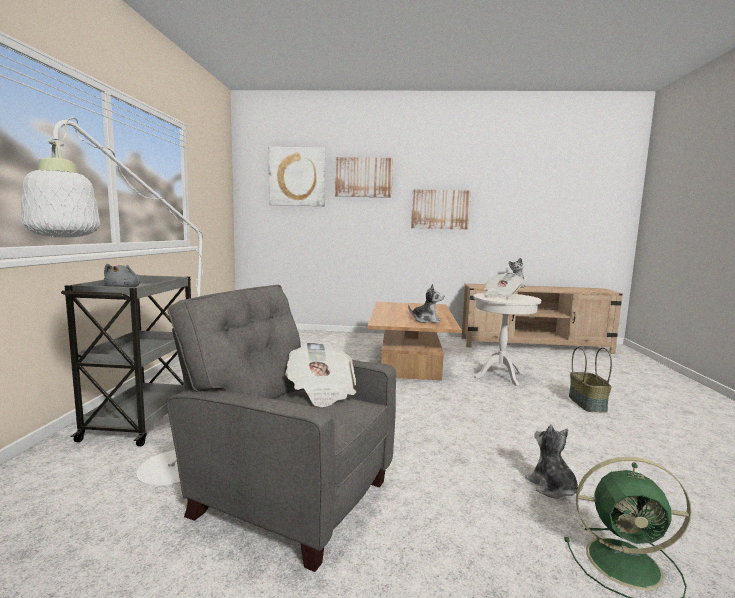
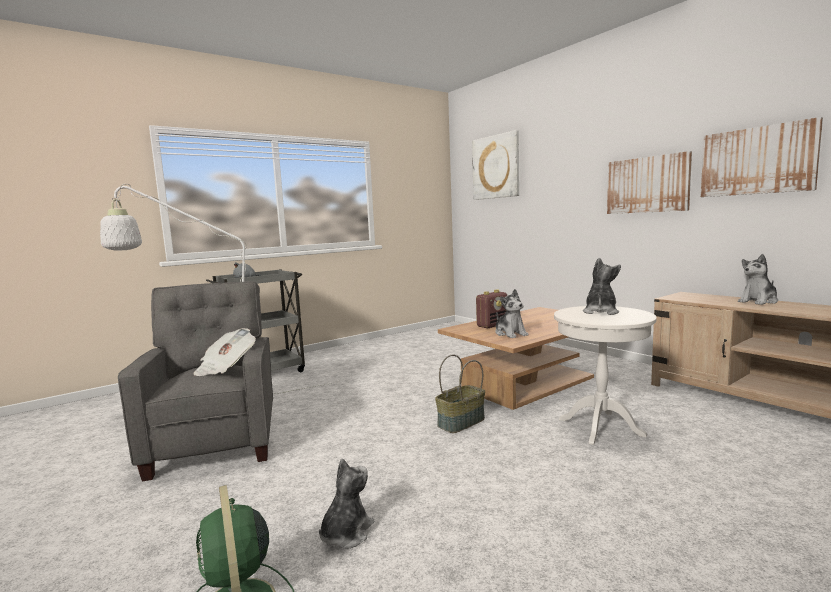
camera: 50 degrees right, 0 degrees up
picture [335,157,393,198] -> picture moved to [701,117,823,197]
newspaper [484,272,525,298] -> plush toy [583,258,621,315]
basket [569,347,612,413] -> basket moved to [435,355,485,433]
none -> radio [476,290,507,328]

